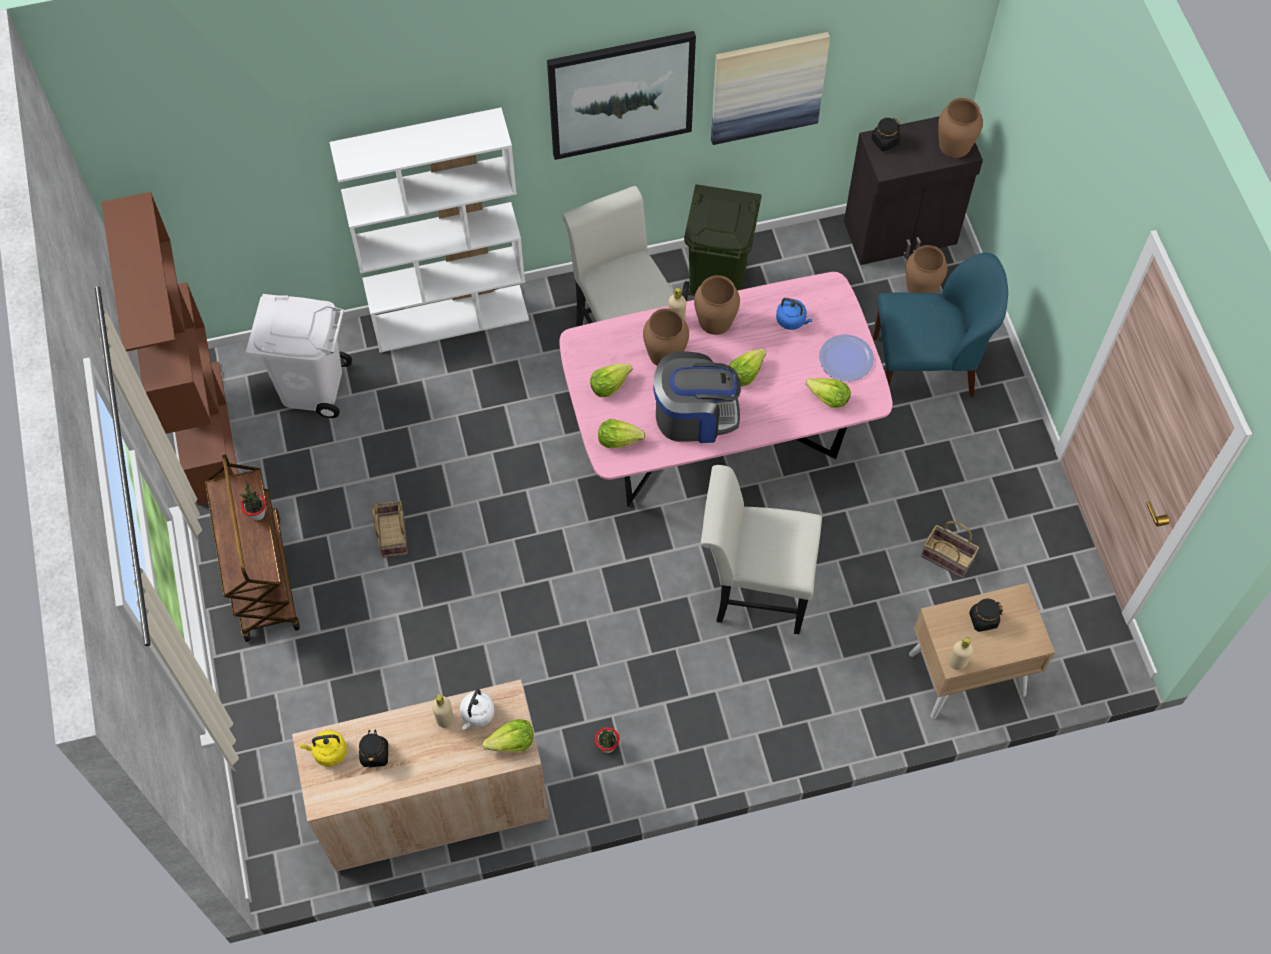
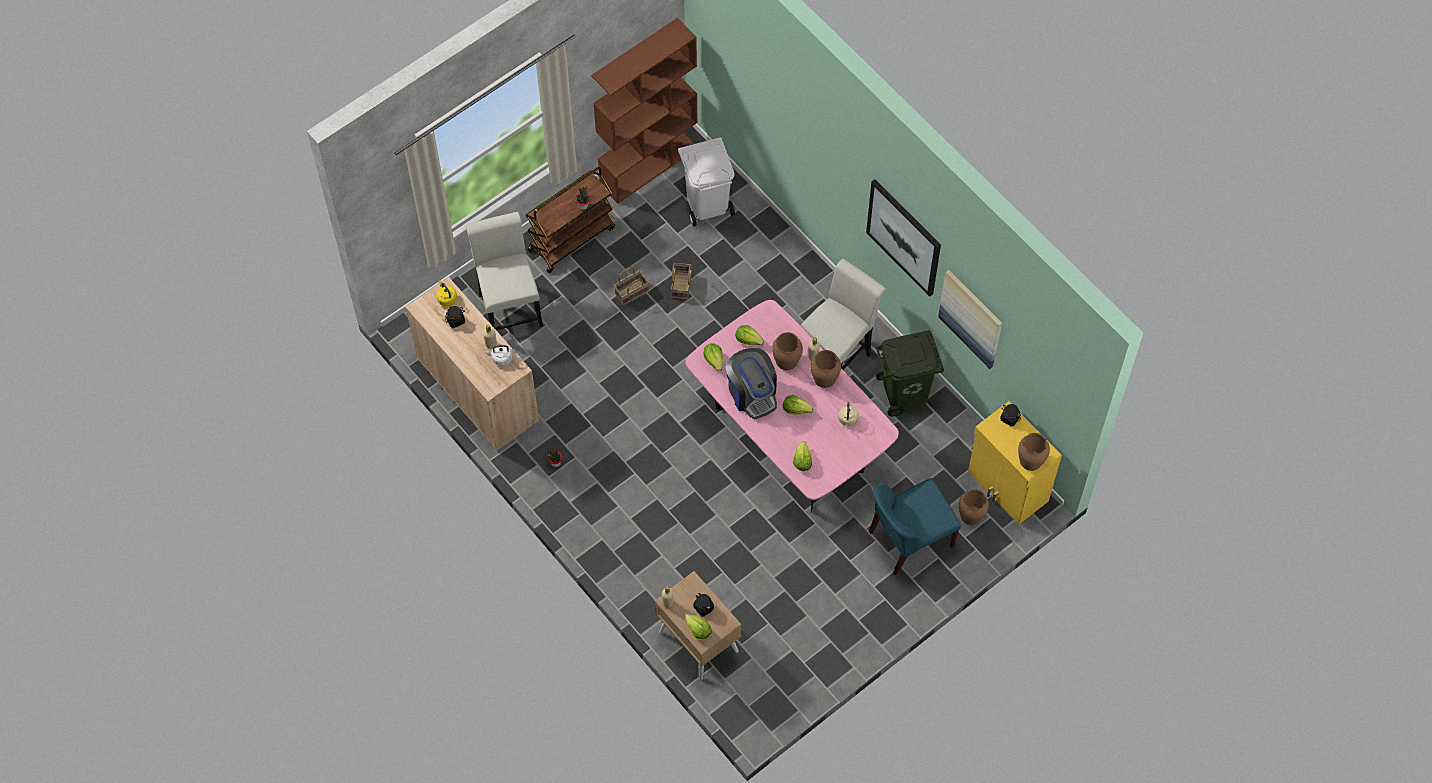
camera: 65 degrees right, 0 degrees up
white bookcase [329,108,529,353] -> none
lettuce [482,719,534,752] -> lettuce moved to [685,613,712,639]
white chair [701,465,822,634] -> white chair moved to [466,212,543,330]
blue kettle [776,298,813,330] -> beige kettle [838,402,859,428]
plate [819,334,874,382] -> none
black cabinet [844,116,983,265] -> yellow cabinet [968,401,1062,524]
blue chair [873,253,1008,397] -> blue chair turned 90 degrees clockwise [869,478,961,575]
basket [921,521,979,578] -> basket moved to [671,263,692,300]

